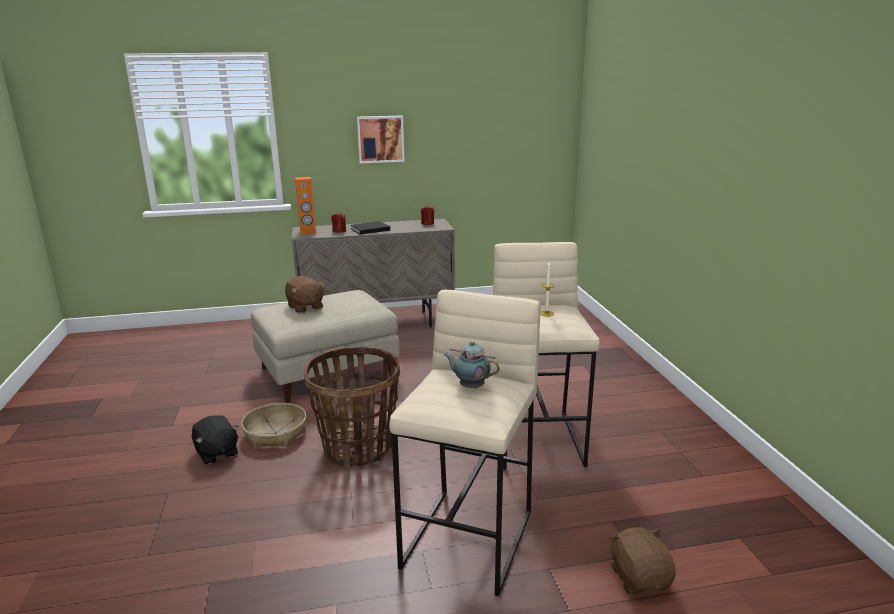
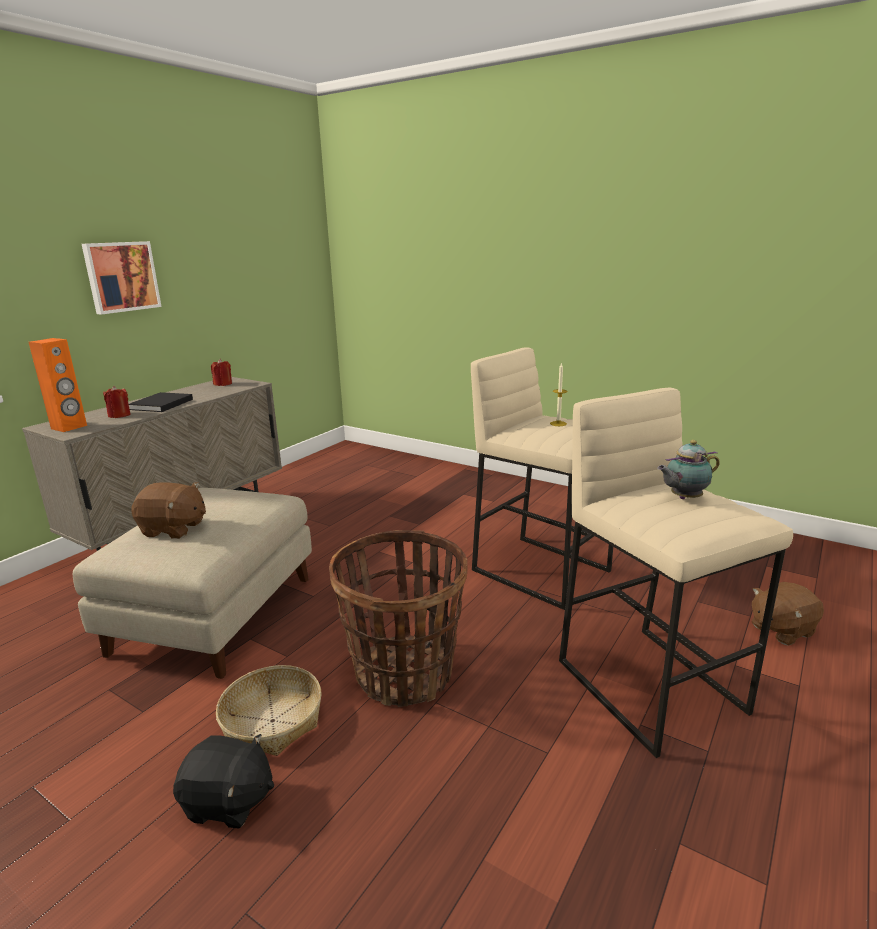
camera: 45 degrees left, 0 degrees up
brown plush toy [609,527,676,594] -> brown plush toy turned 60 degrees counterclockwise [751,582,824,646]

